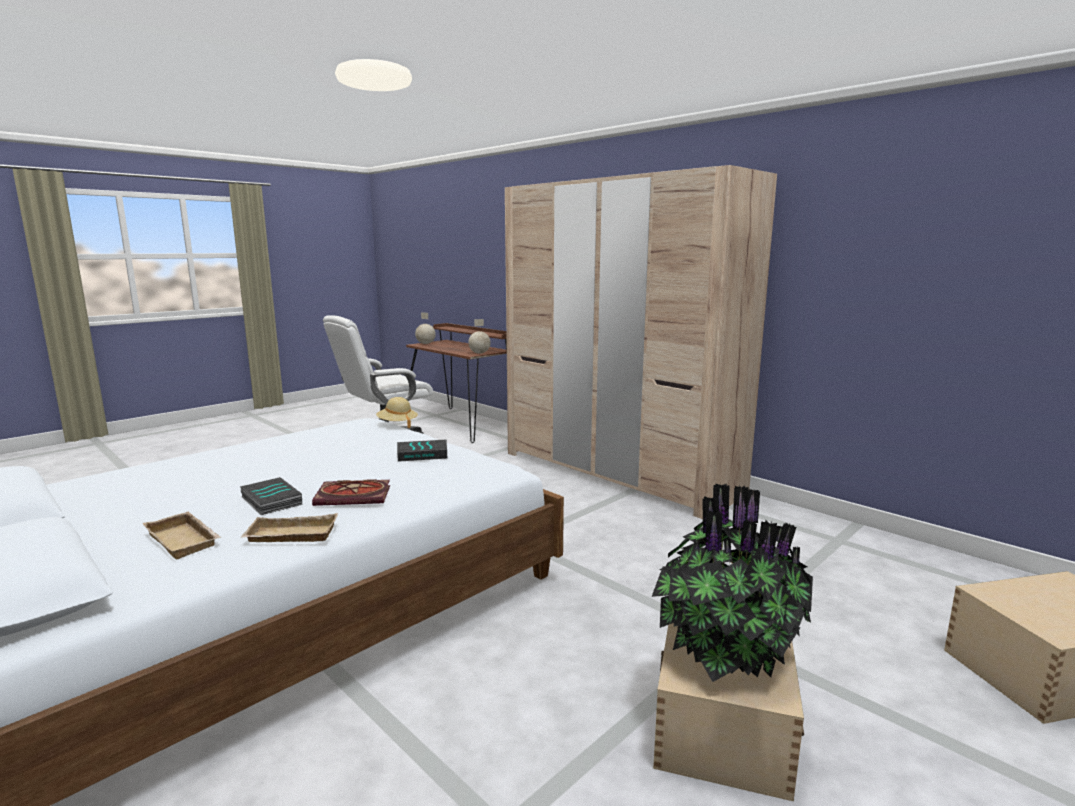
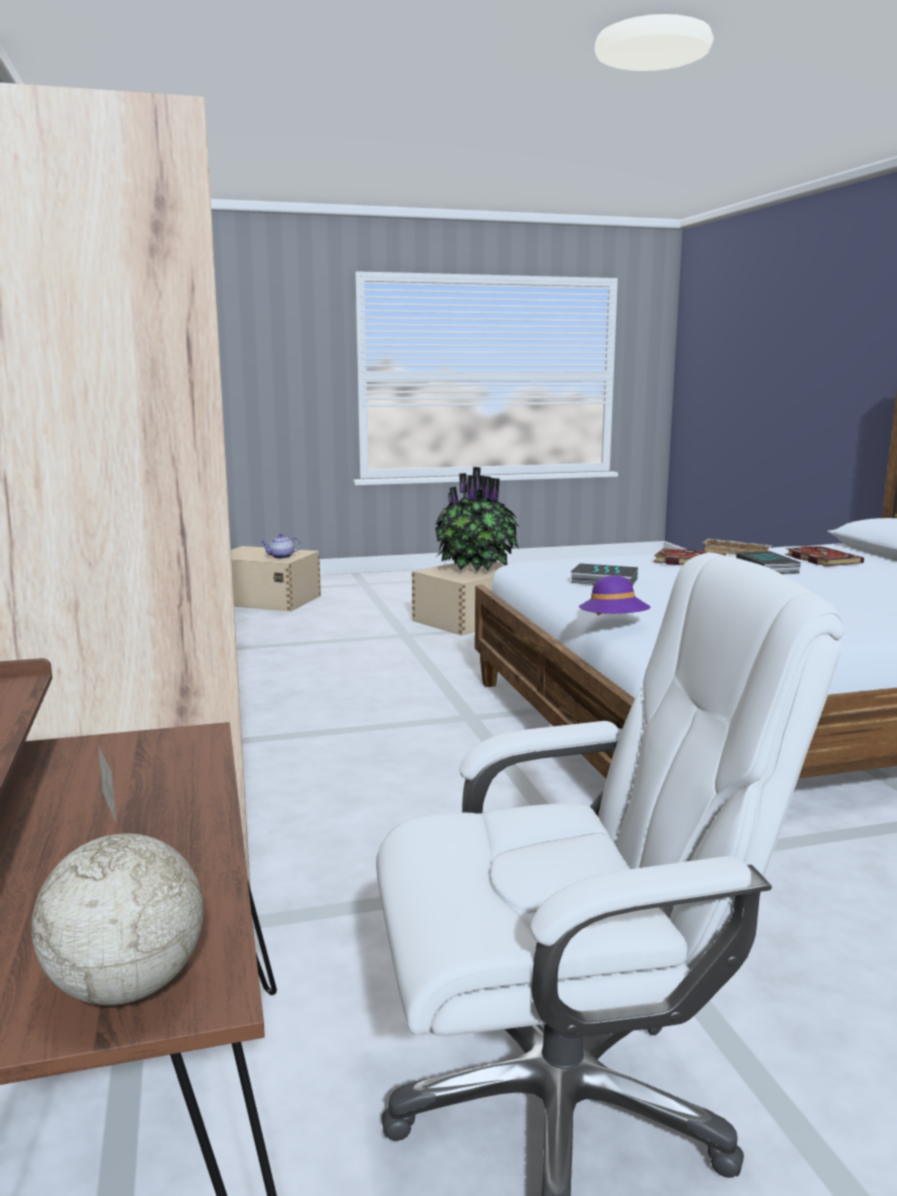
camera: 150 degrees left, 0 degrees up
beige tray [142,511,221,559] -> book [785,546,864,566]
beige hat [376,397,418,428] -> purple hat [579,575,650,615]
globe [468,319,491,354] -> none
none -> teapot [261,534,301,559]

